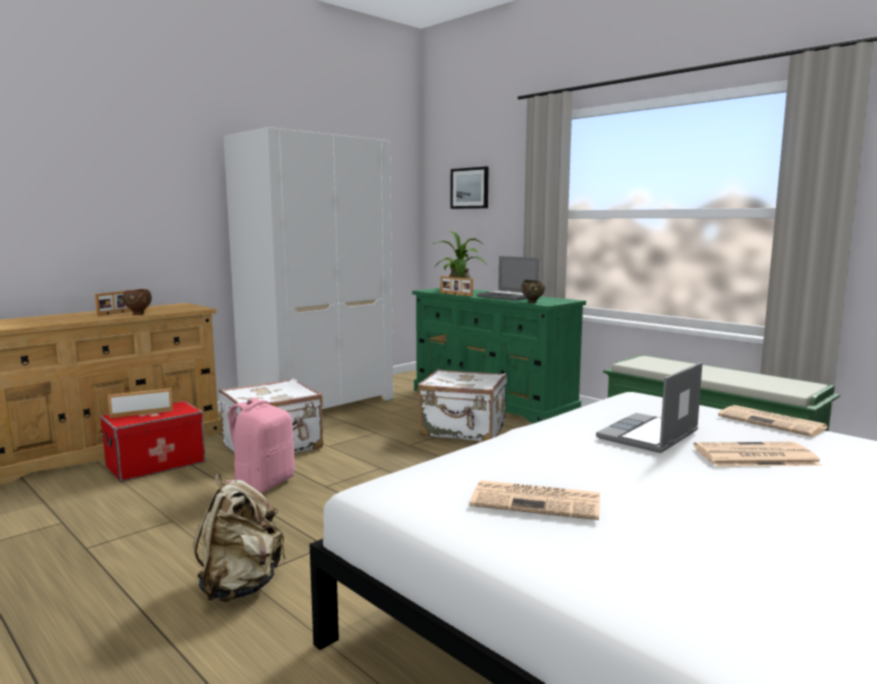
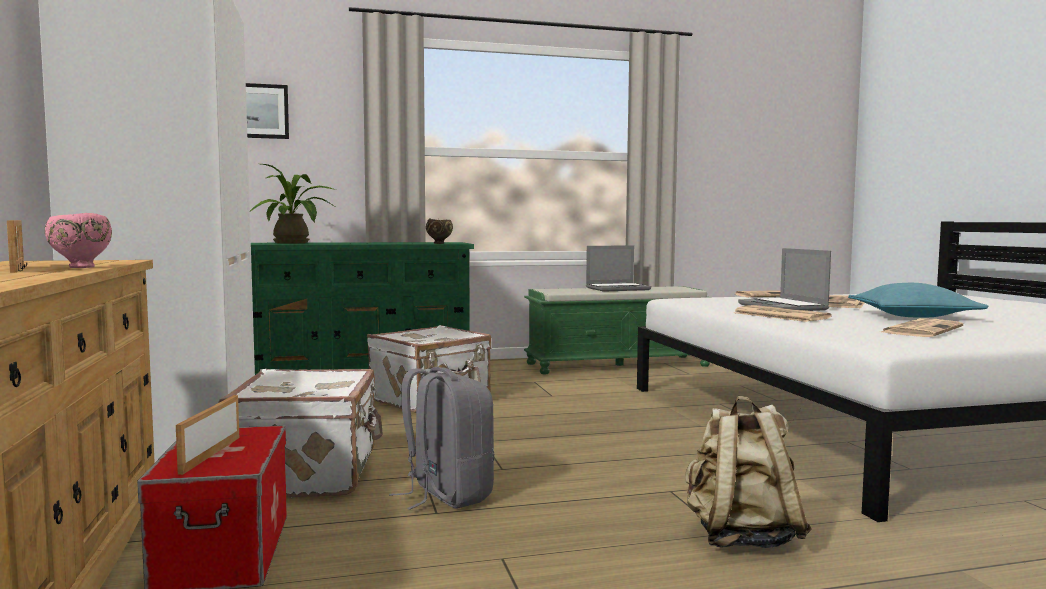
camera: 60 degrees left, 5 degrees down
brown bowl [122,289,152,315] -> pink bowl [45,213,112,268]
pink backpack [225,398,295,493] -> grey backpack [389,367,494,510]
picture frame [440,276,473,297] -> none
laptop [478,256,539,301] -> laptop moved to [586,245,651,292]
none -> newspaper [733,305,832,322]
none -> turquoise pillow [848,283,989,318]

